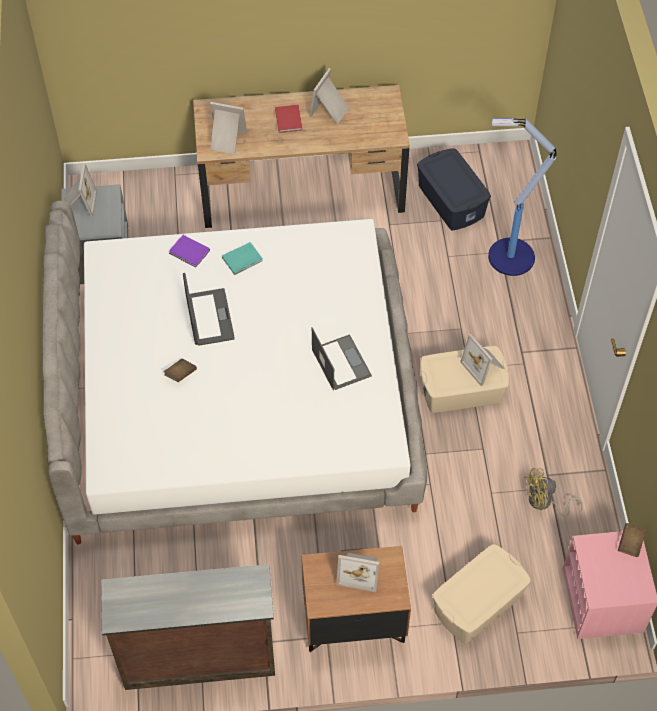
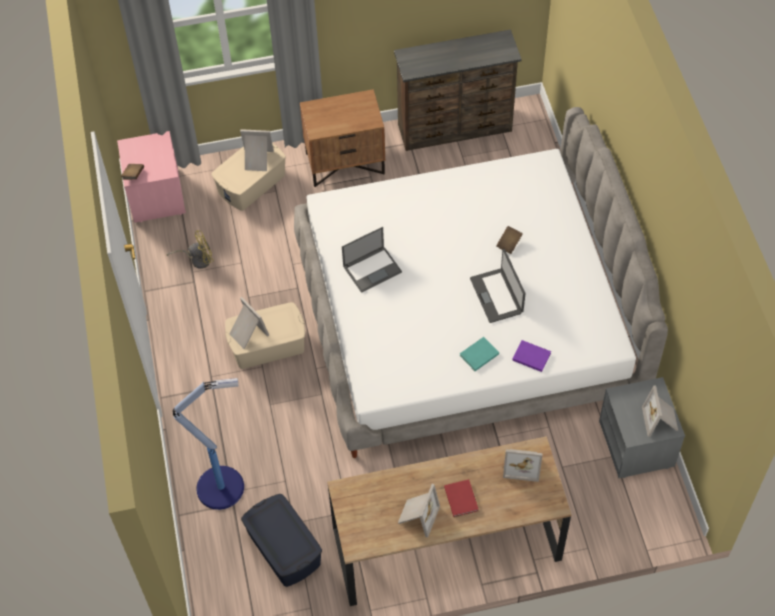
camera: 175 degrees right, 0 degrees up
laptop [312,327,372,391] -> laptop turned 90 degrees counterclockwise [342,227,402,293]
picture frame [337,553,379,592] -> picture frame moved to [240,129,274,171]

